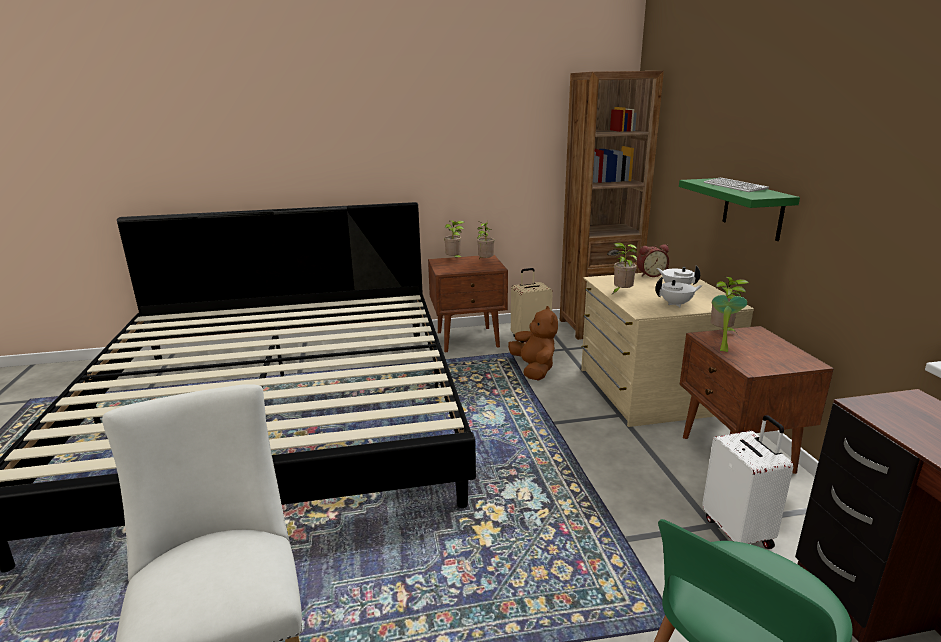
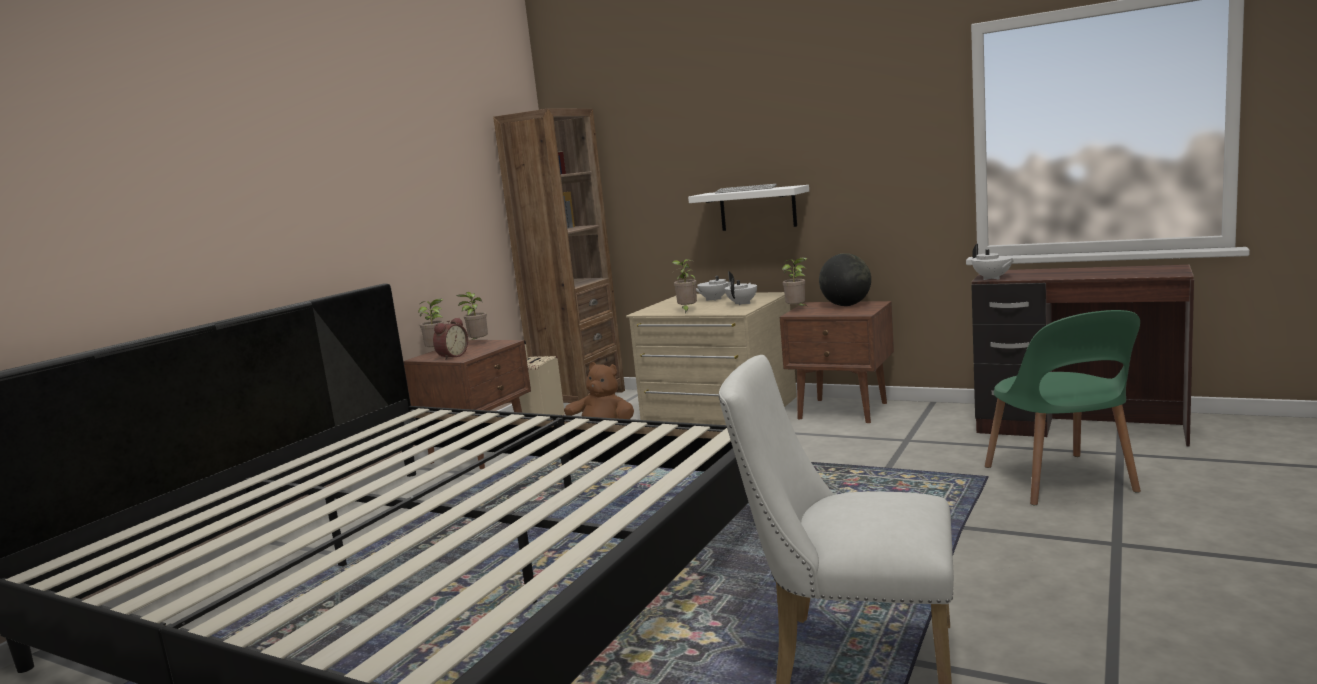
camera: 50 degrees left, 10 degrees down
alarm clock [637,245,669,277] -> alarm clock moved to [433,317,468,360]
green shelf [679,178,800,241] -> white shelf [688,185,809,231]
white suitcase [702,415,793,549] -> none
potted plant [712,295,747,352] -> none
none -> globe [819,253,871,306]
none -> white teapot [971,244,1014,280]

